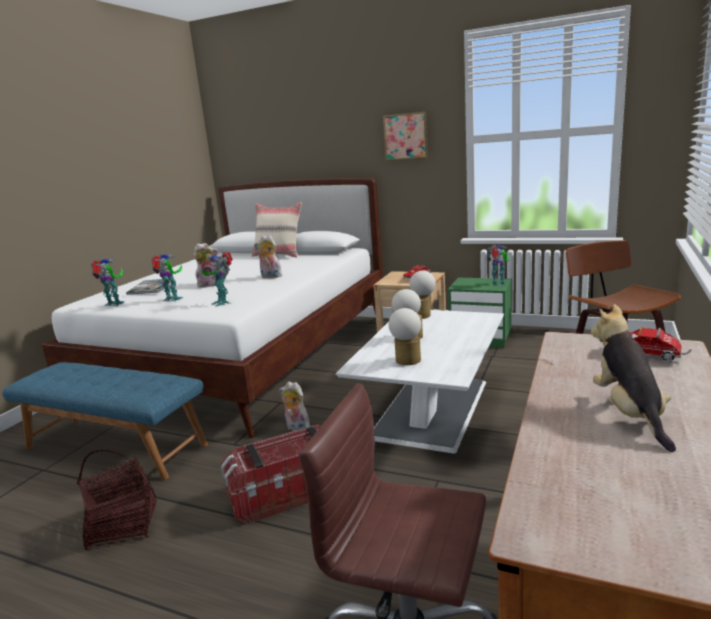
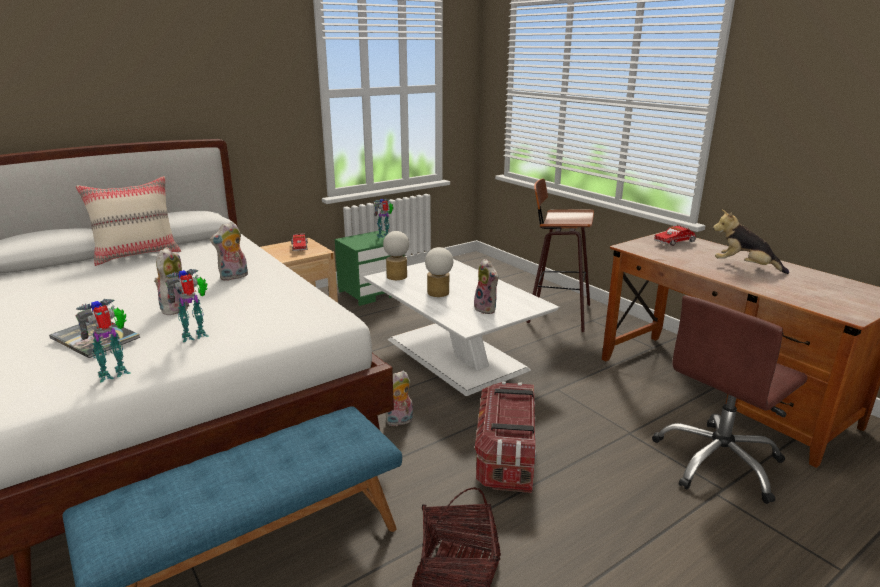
camera: 60 degrees left, 5 degrees up
toy robot [202,252,233,306] -> none
picture [383,112,428,161] -> none
table lamp [388,308,421,365] -> plush toy [474,259,499,314]

